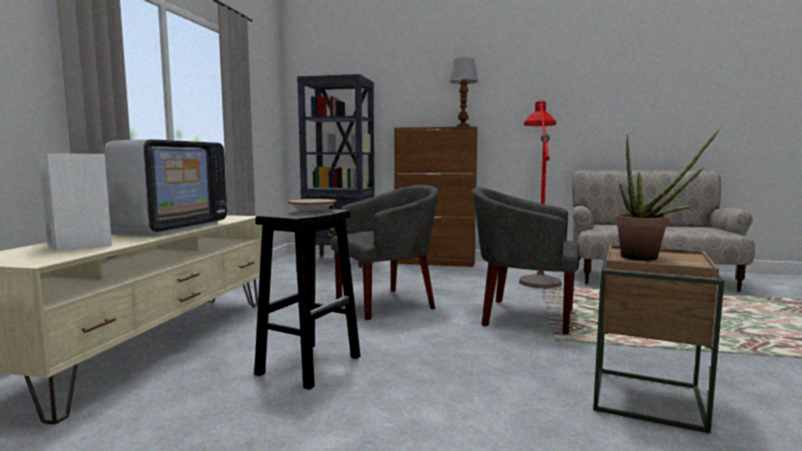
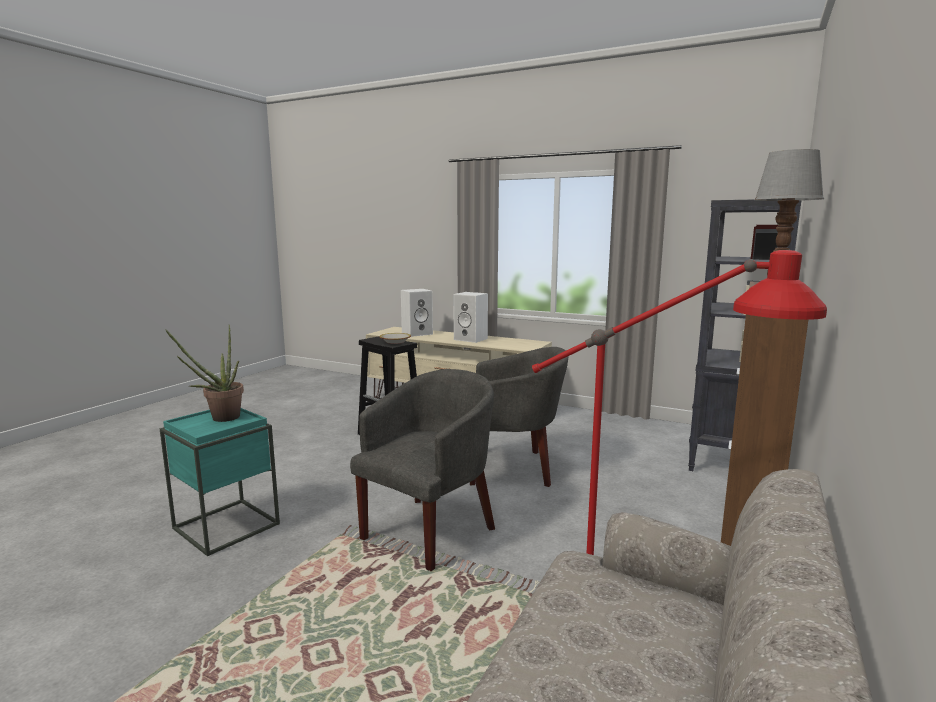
camera: 105 degrees right, 5 degrees up
television [105,139,227,236] -> white speaker [453,292,488,343]
grey armchair [331,185,438,320] -> grey armchair turned 75 degrees counterclockwise [470,347,568,487]
brown side table [593,245,724,434] -> turquoise side table [160,408,280,556]

